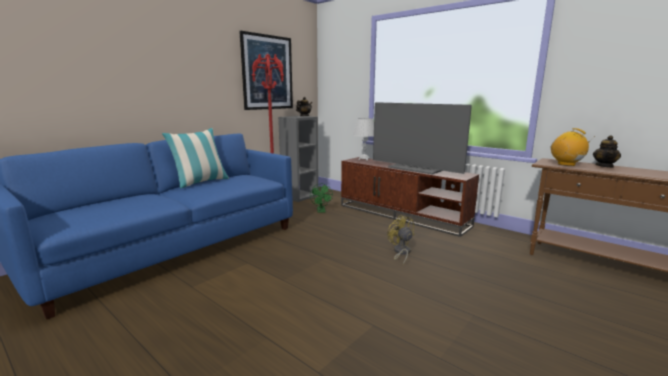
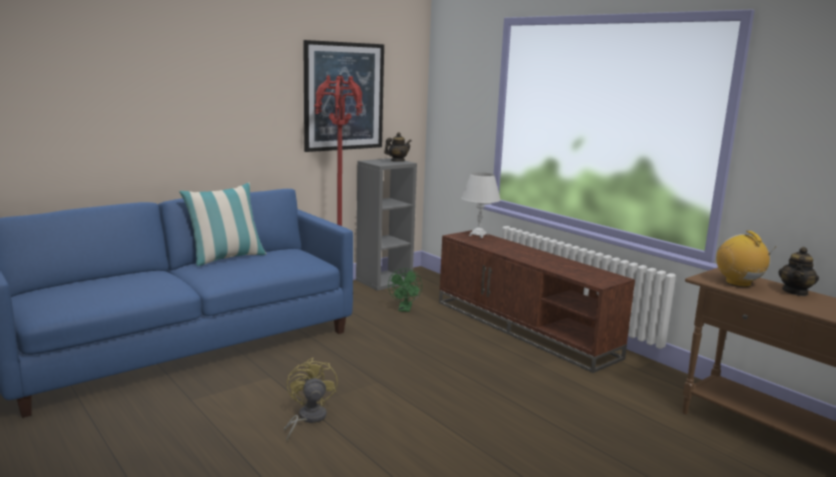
camera: 10 degrees right, 0 degrees up
television [373,102,472,175] -> none
yellow fan [387,215,415,264] -> yellow fan moved to [284,358,338,440]

